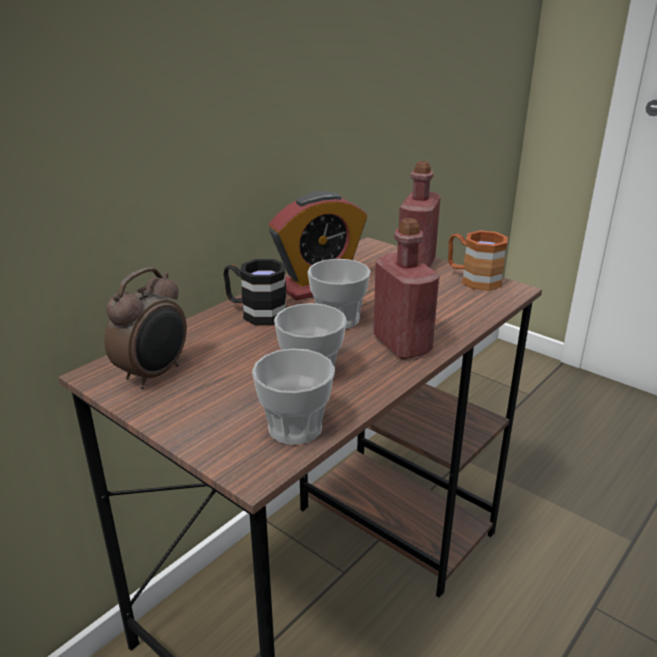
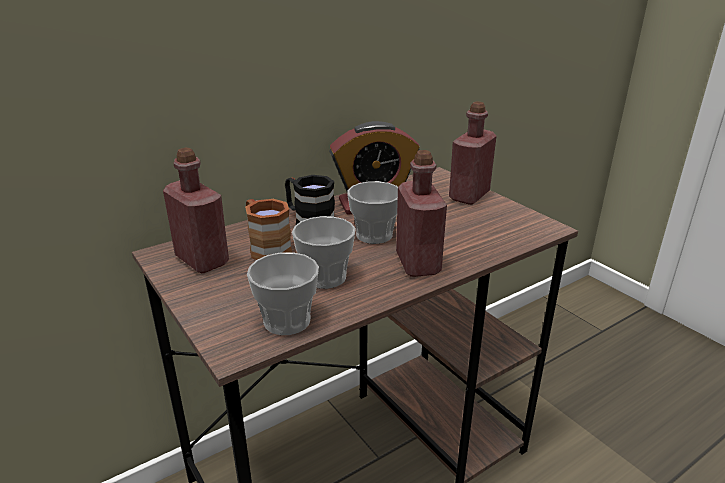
camera: 15 degrees right, 0 degrees up
alarm clock [104,267,187,389] -> red bottle [163,148,229,273]
brown mug [448,230,508,291] -> brown mug moved to [245,199,292,260]

